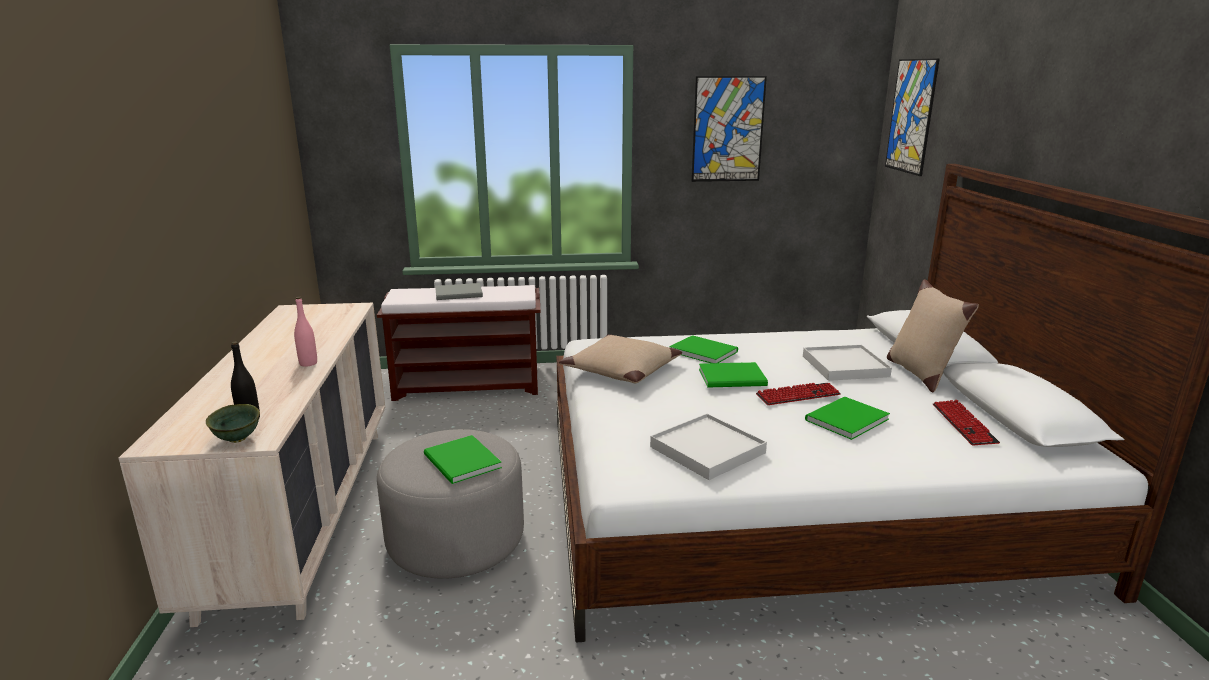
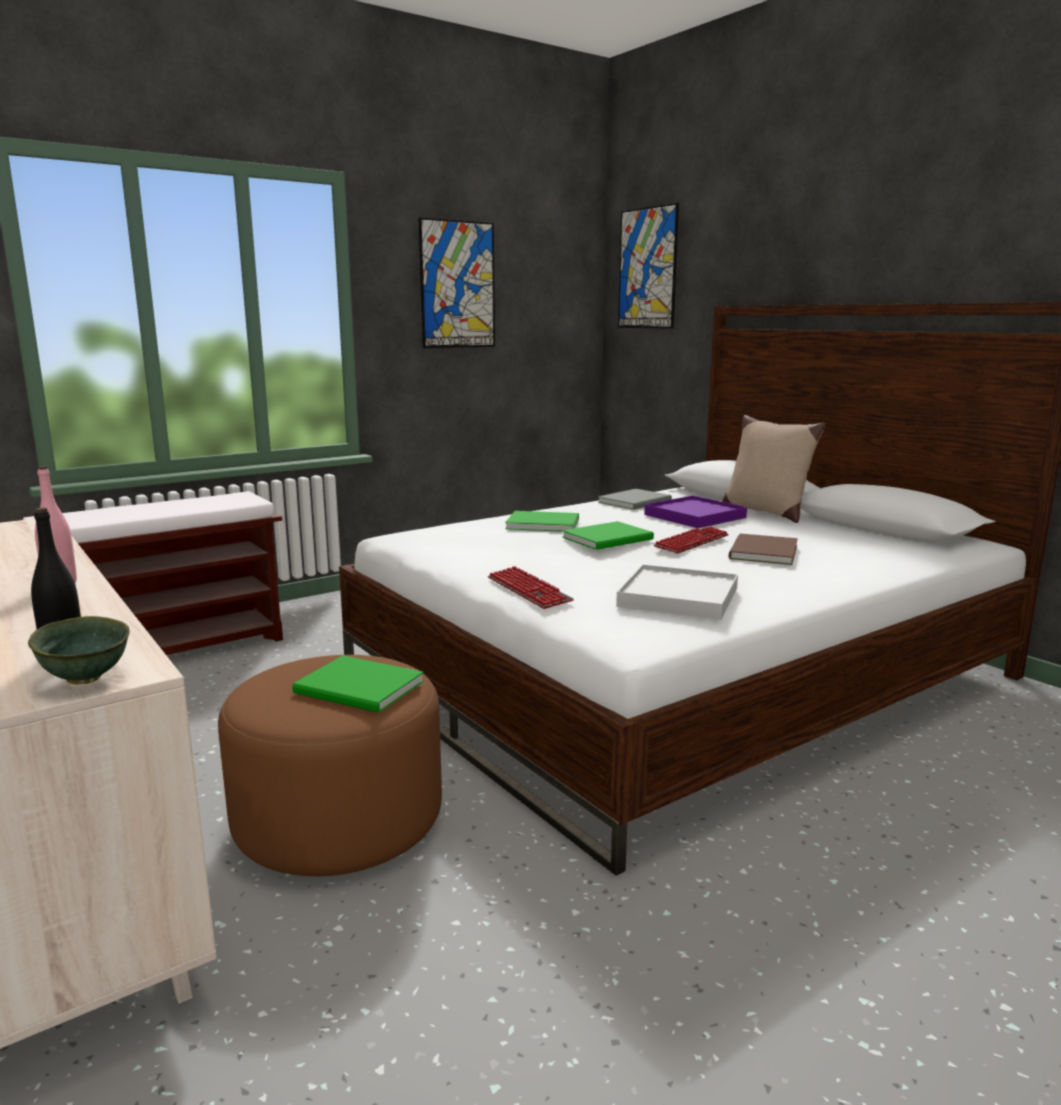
camera: 30 degrees left, 5 degrees down
grey ottoman [377,429,524,579] -> brown ottoman [218,655,442,876]
grey book [435,283,483,300] -> grey book moved to [598,489,672,510]
beige pillow [559,334,682,383] -> none
white tray [803,345,892,381] -> purple tray [644,496,747,528]
green book [805,397,890,440] -> brown book [729,534,798,565]
keyboard [933,400,1000,445] -> keyboard moved to [488,566,574,609]

